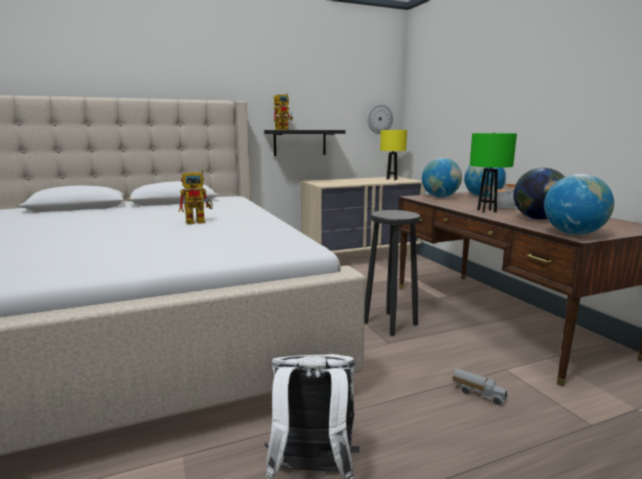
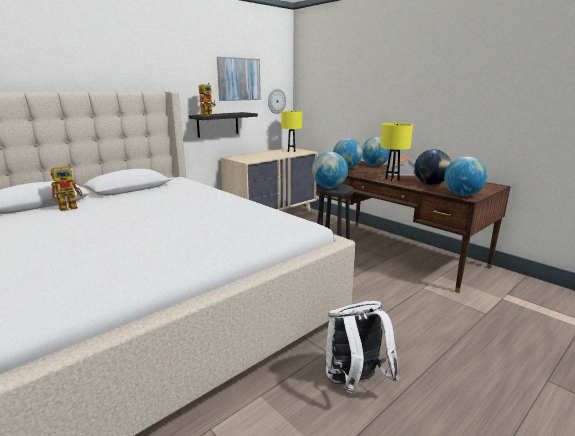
camera: 20 degrees left, 5 degrees up
toy robot [179,169,213,225] -> toy robot moved to [50,164,83,211]
toy truck [453,368,508,405] -> none
green table lamp [470,133,517,213] -> yellow table lamp [380,123,413,181]
none -> picture [217,57,261,101]
none -> globe [312,152,348,189]

